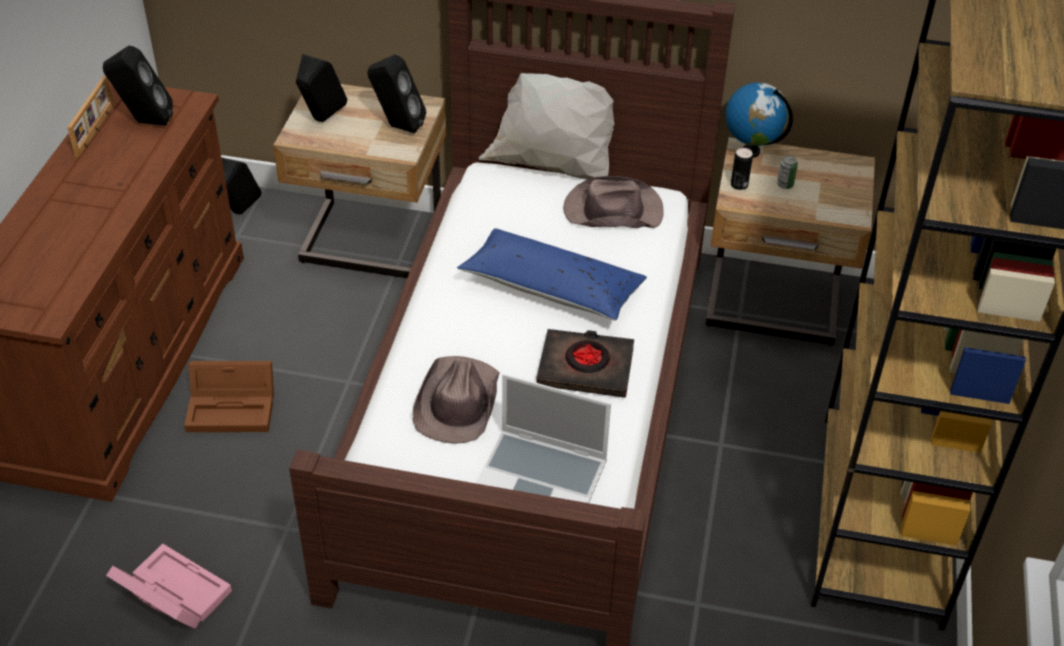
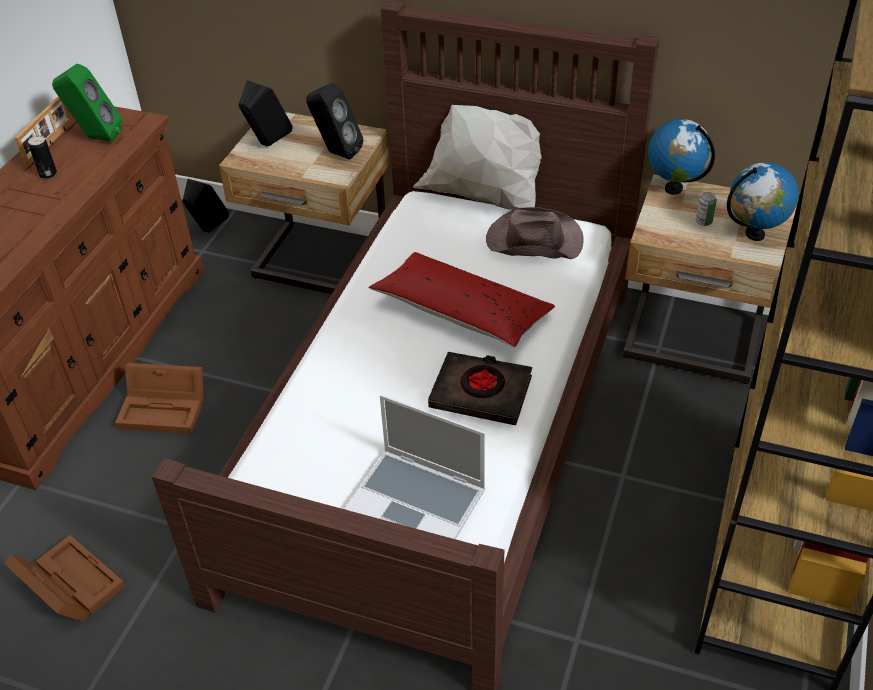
camera: 10 degrees right, 0 degrees up
black speaker [103,45,173,125] -> green speaker [52,64,122,141]
pink storage box [106,544,232,629] -> brown storage box [4,535,125,622]
brown hat [413,356,500,444] -> none
blue pillow [457,228,647,321] -> red pillow [369,252,555,347]
can [731,148,753,190] -> can moved to [28,136,57,179]
none -> globe [727,162,799,241]

